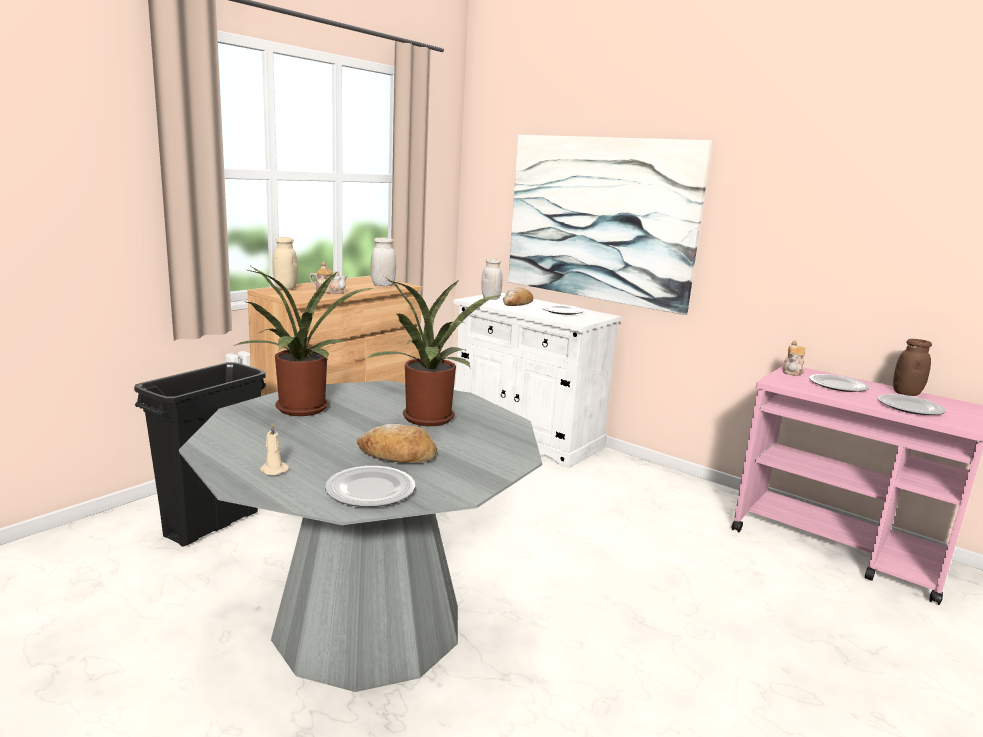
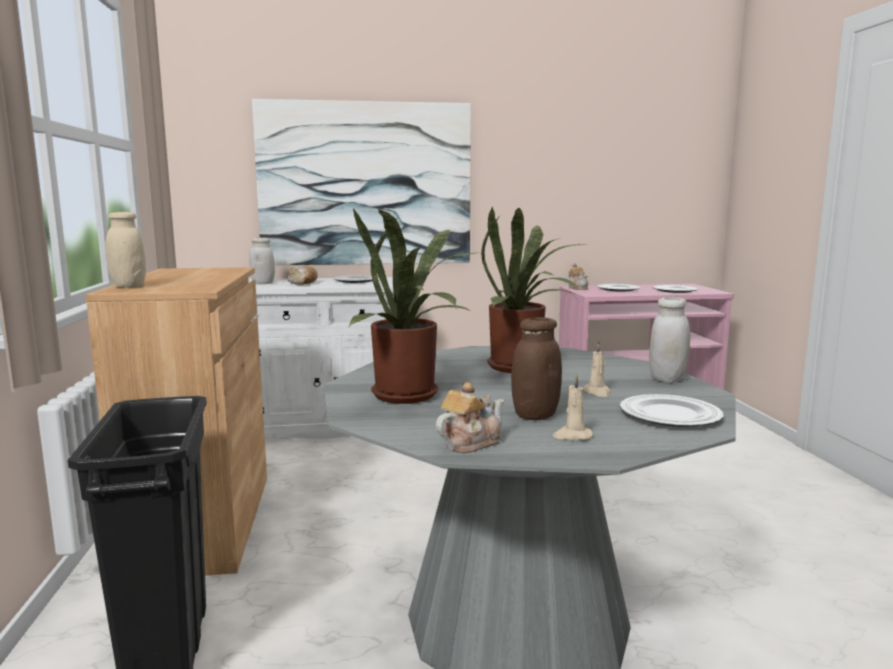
camera: 45 degrees left, 5 degrees down
teapot [309,261,348,294] -> teapot moved to [436,382,504,453]
bread [357,424,437,463] -> beige candle [583,342,611,397]
white jar [370,237,396,286] -> white jar moved to [649,297,690,383]
brown jar [893,339,932,396] -> brown jar moved to [511,317,562,420]

